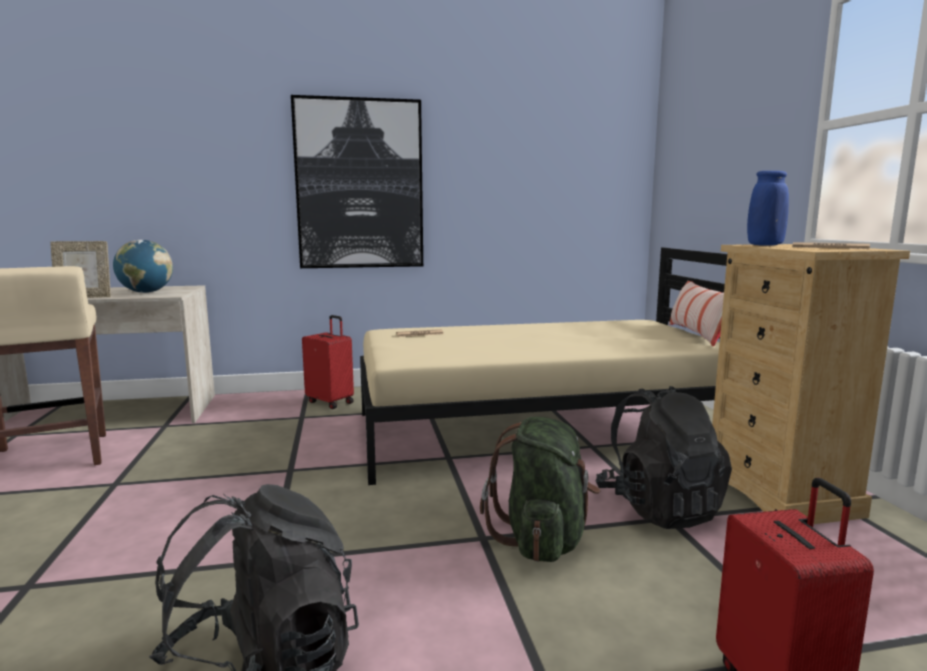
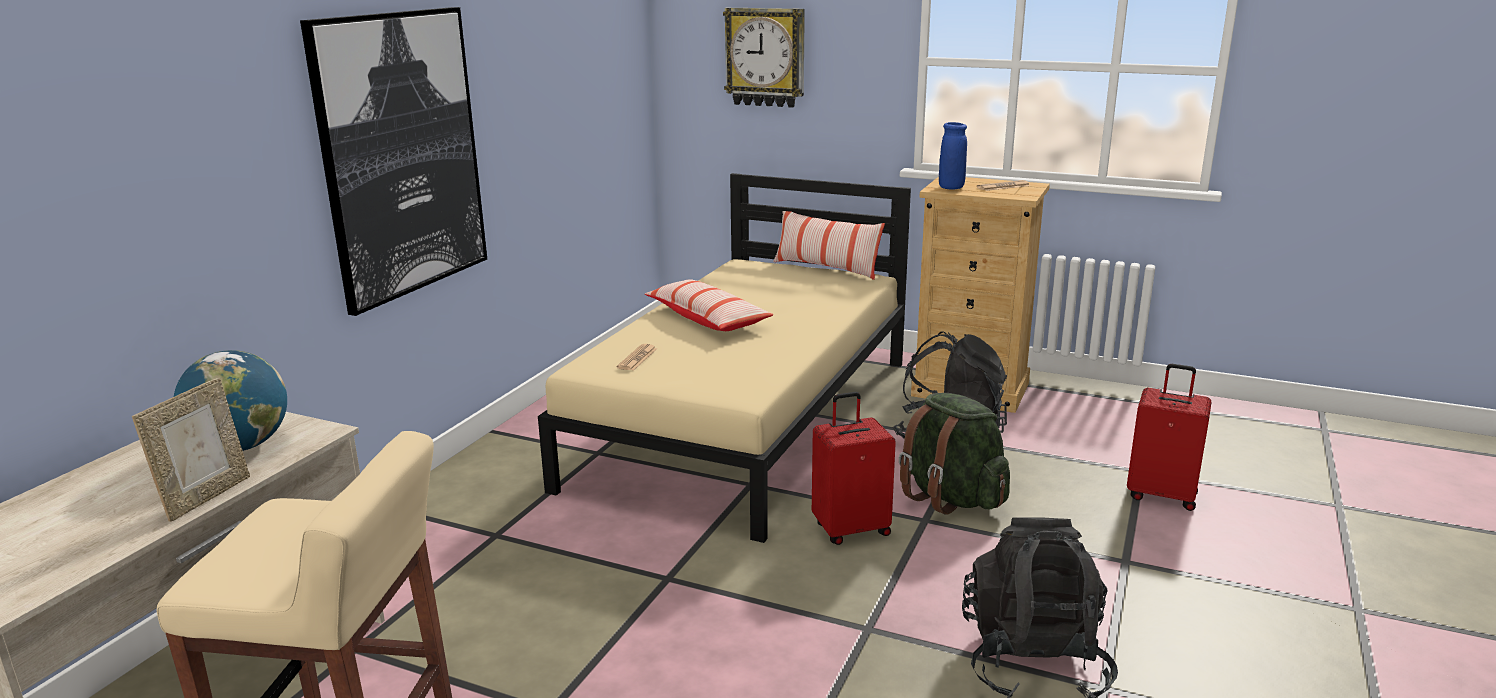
camera: 55 degrees left, 10 degrees up
red suitcase [302,315,354,409] -> red suitcase moved to [812,392,896,545]
none -> pillow [645,279,773,331]
none -> wall clock [723,8,805,108]

